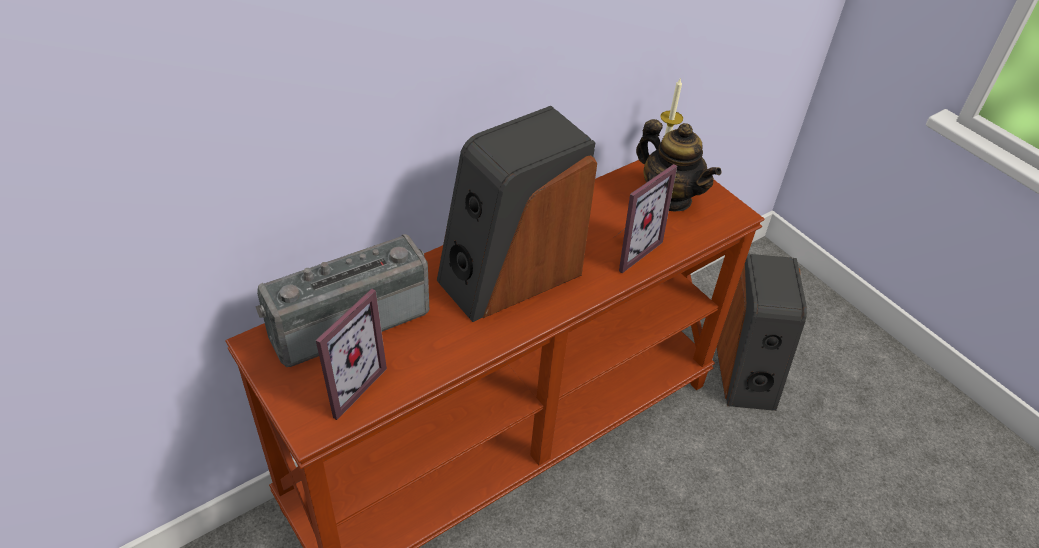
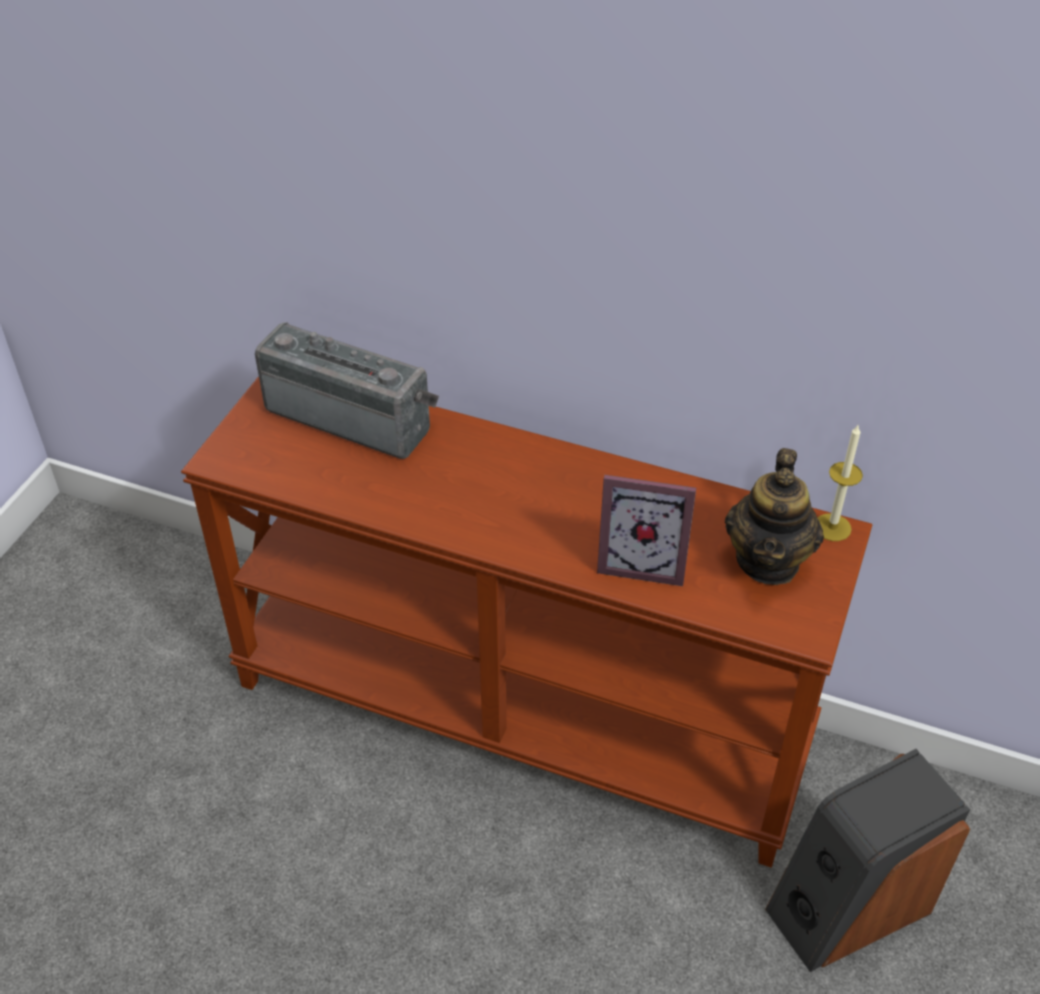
camera: 60 degrees right, 0 degrees up
picture frame [316,289,387,420] -> none
speaker [437,106,597,322] -> none

